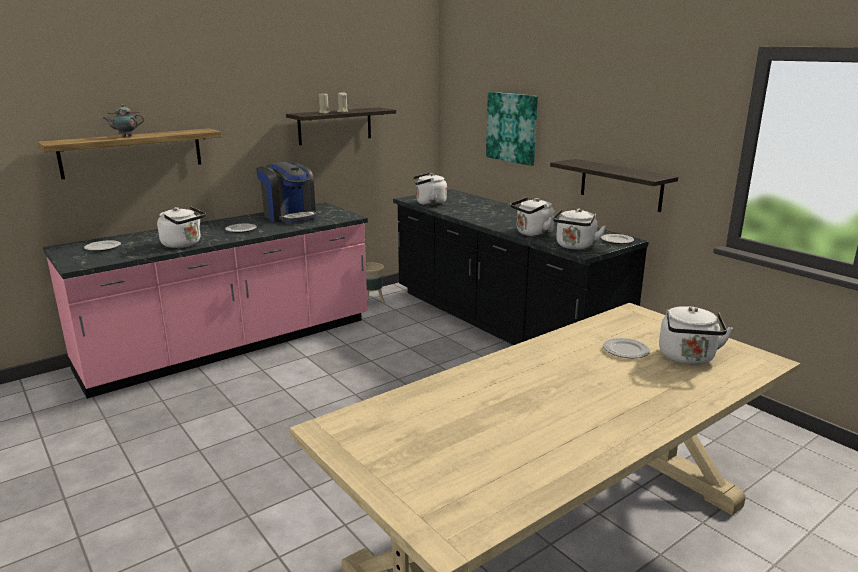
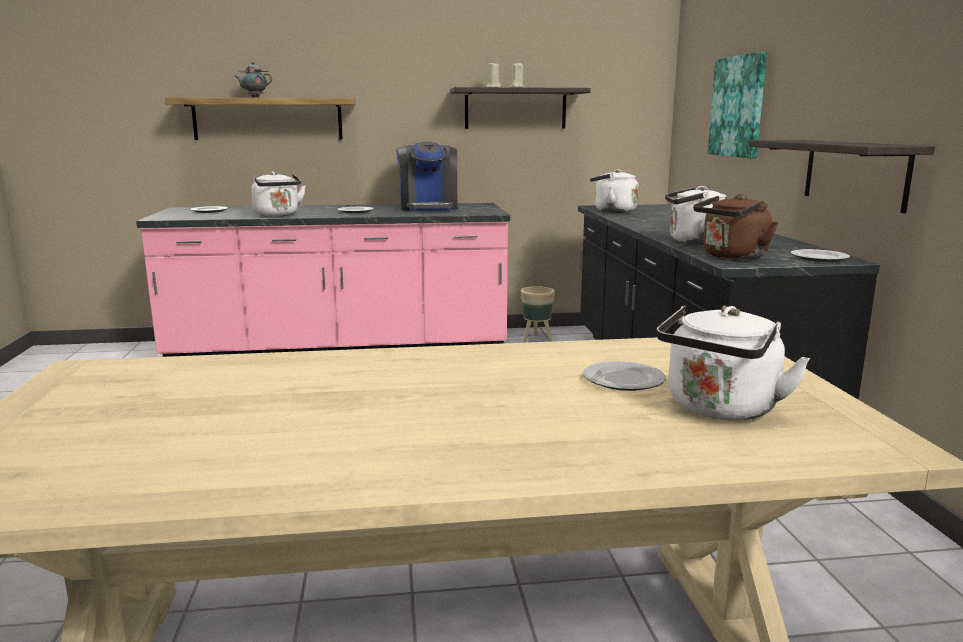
camera: 30 degrees right, 5 degrees down
white kettle [553,208,606,250] -> brown kettle [693,194,778,260]

